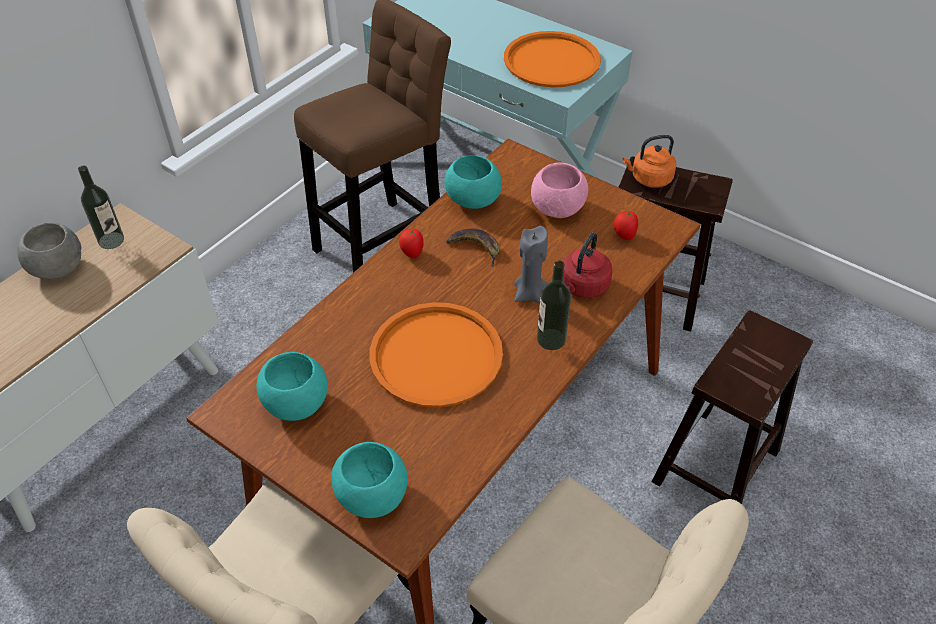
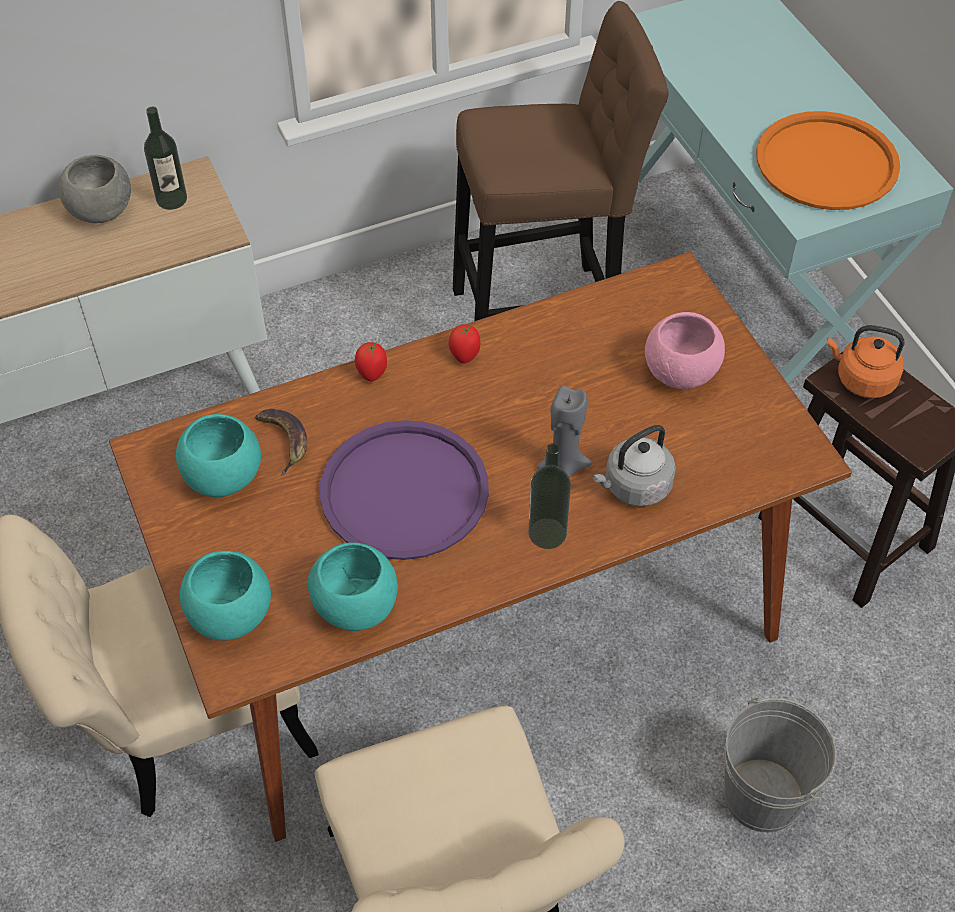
camera: 30 degrees right, 5 degrees up
orange tray [369,302,503,408] -> purple tray [319,420,489,560]
turquoise bowl [445,155,502,209] -> turquoise bowl moved to [308,542,398,631]
banana [446,229,500,267] -> banana moved to [255,409,307,476]
red kettle [563,232,613,298] -> grey kettle [592,425,676,507]
tomato [614,210,638,240] -> tomato moved to [355,342,387,382]
brown stool [651,310,813,504] -> grey bucket [724,693,837,832]

